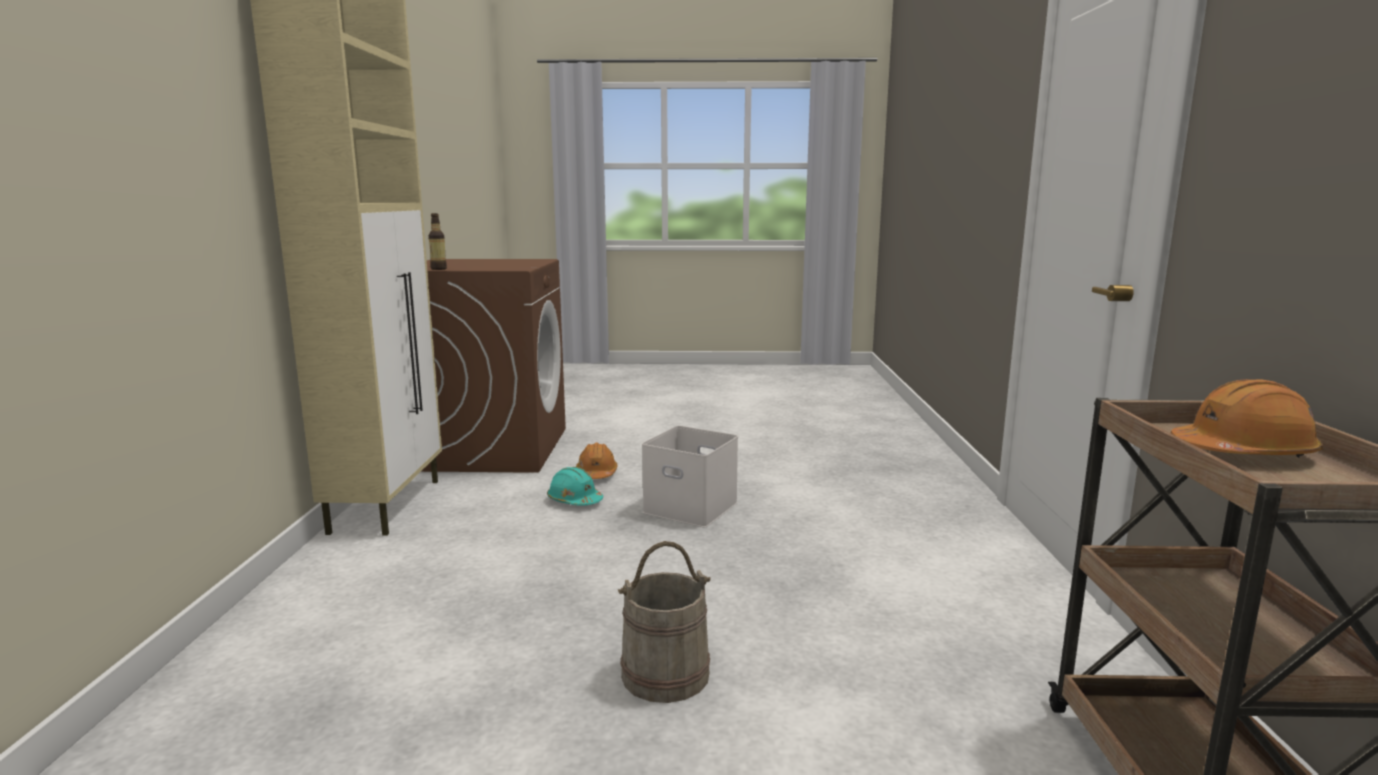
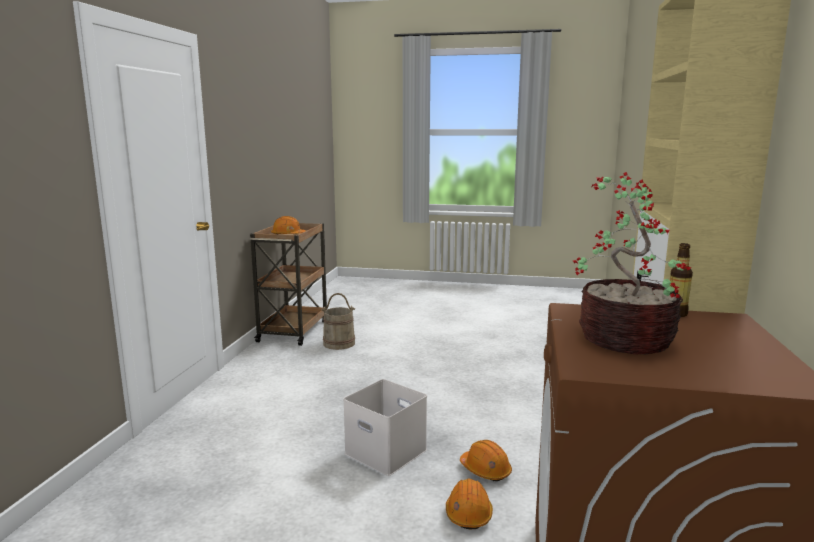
camera: 170 degrees left, 0 degrees up
turquoise hard hat [547,467,603,506] -> orange hard hat [460,440,512,481]
beige bucket [618,541,711,703] -> beige bucket moved to [321,293,355,350]
none -> potted plant [573,172,691,355]

